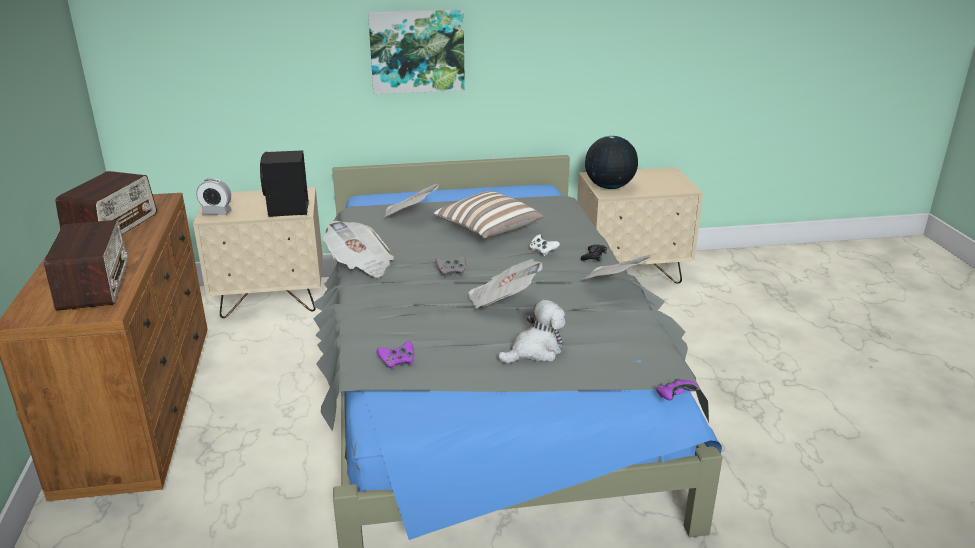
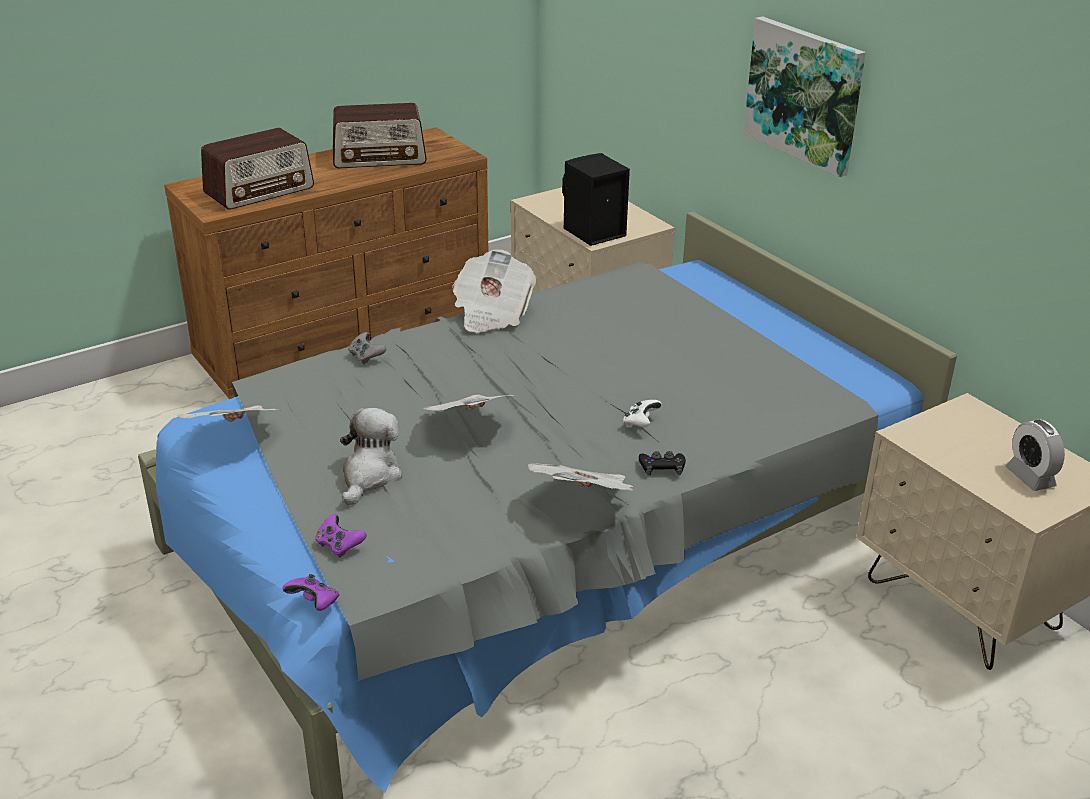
camera: 65 degrees right, 5 degrees up
alarm clock [196,178,232,215] -> alarm clock moved to [1005,420,1065,491]
purple game controller [377,341,414,369] -> purple game controller moved to [315,514,367,558]
newspaper [383,183,439,218] -> newspaper moved to [178,405,276,422]
pillow [433,191,543,239] -> none
grey game controller [435,256,466,276] -> grey game controller moved to [348,332,387,365]
plush toy [498,299,566,363] -> plush toy turned 105 degrees counterclockwise [340,408,402,506]
globe [585,136,638,189] -> none

